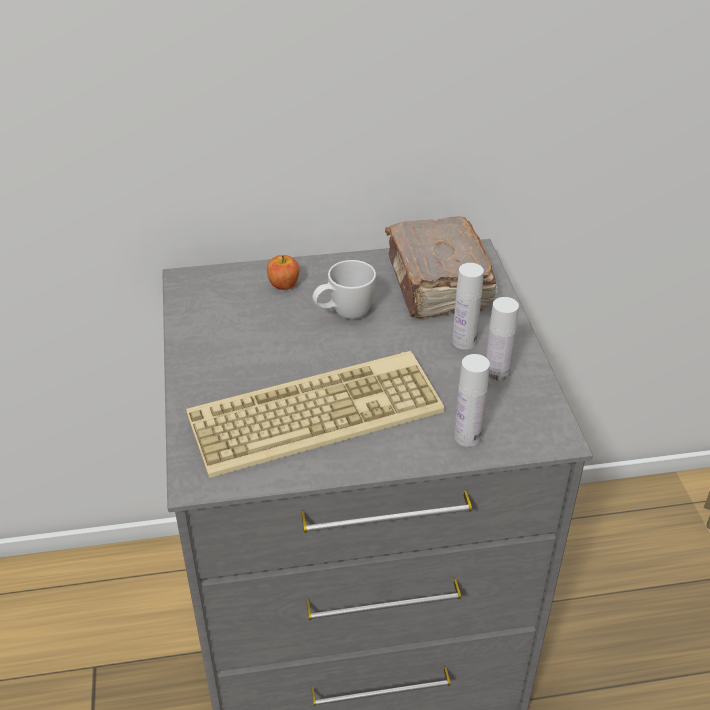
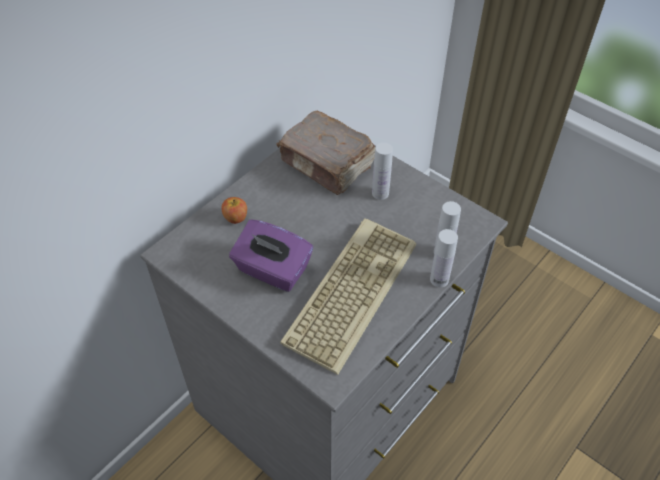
camera: 40 degrees left, 10 degrees up
white mug [313,260,376,319] -> none
white bottle [486,297,519,386] -> white bottle moved to [430,229,458,287]
none -> purple tissue box [229,219,313,292]

